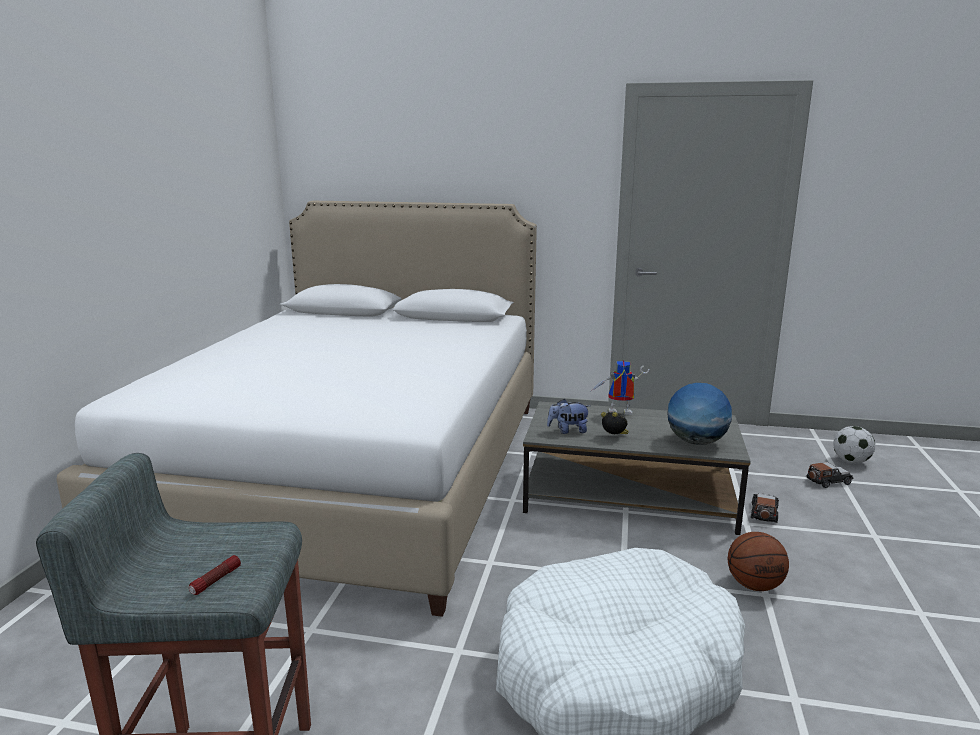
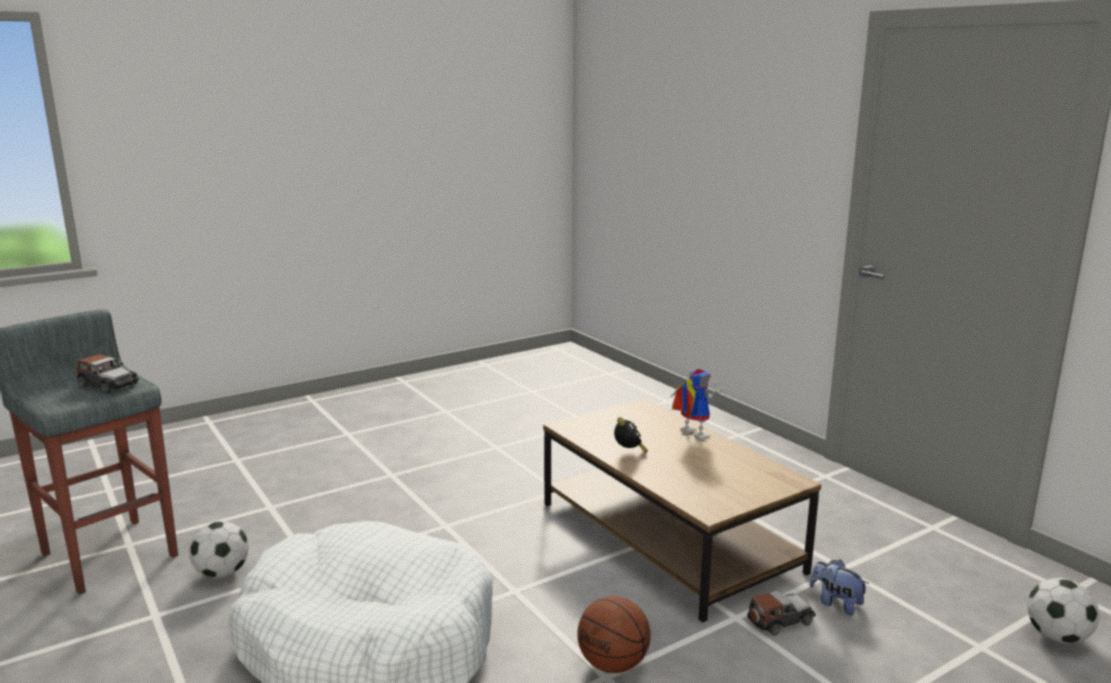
camera: 45 degrees right, 0 degrees up
white bed [56,201,537,617] -> none
flashlight [189,555,241,595] -> none
grey coffee table [523,401,751,535] -> brown coffee table [543,398,821,622]
plush toy [547,399,590,434] -> plush toy moved to [809,560,869,616]
globe [667,383,732,445] -> none
toy car [807,462,853,488] -> toy car moved to [77,354,139,394]
none -> football [189,521,249,579]

